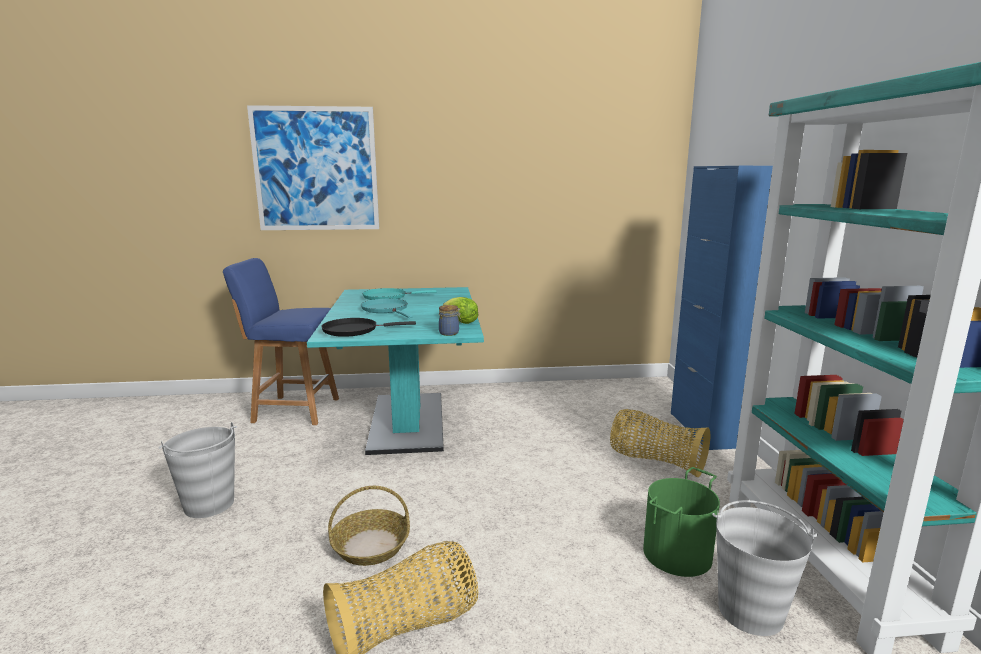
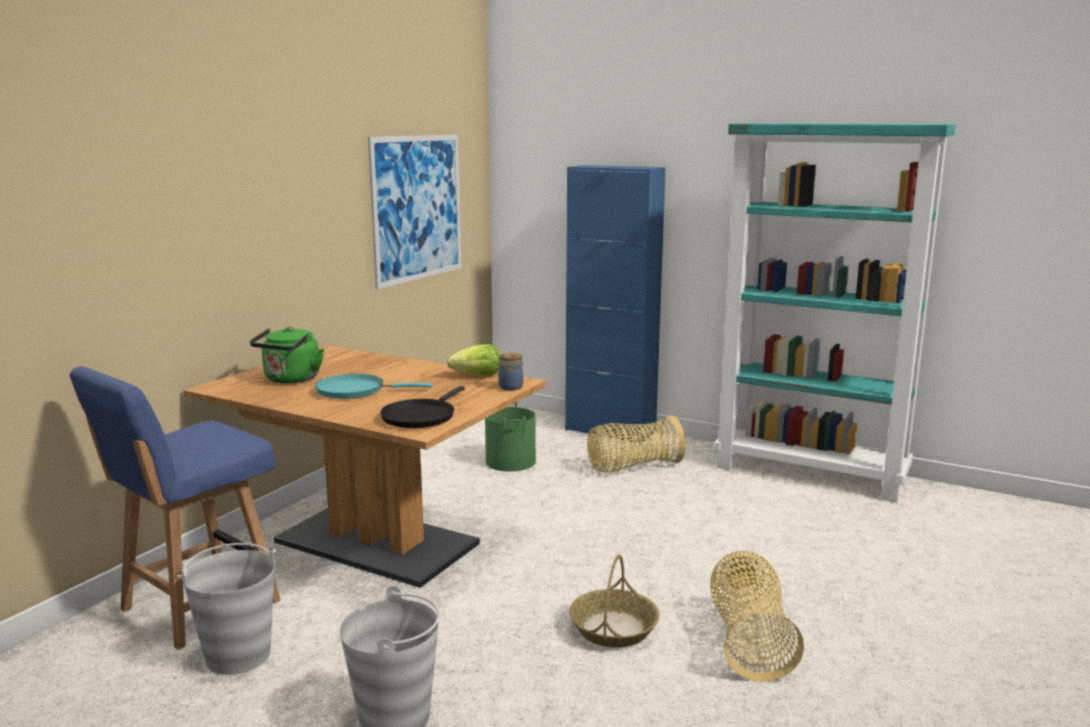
camera: 55 degrees left, 0 degrees up
picture [247,105,379,230] -> picture moved to [368,134,461,289]
turquoise dining table [307,287,484,455] -> brown dining table [183,345,546,588]
turquoise frying pan [362,288,437,300] -> green kettle [250,327,324,384]
green bucket [643,467,720,577] -> green bucket moved to [485,402,536,472]
grey bucket [712,500,818,636] -> grey bucket moved to [177,543,276,675]

